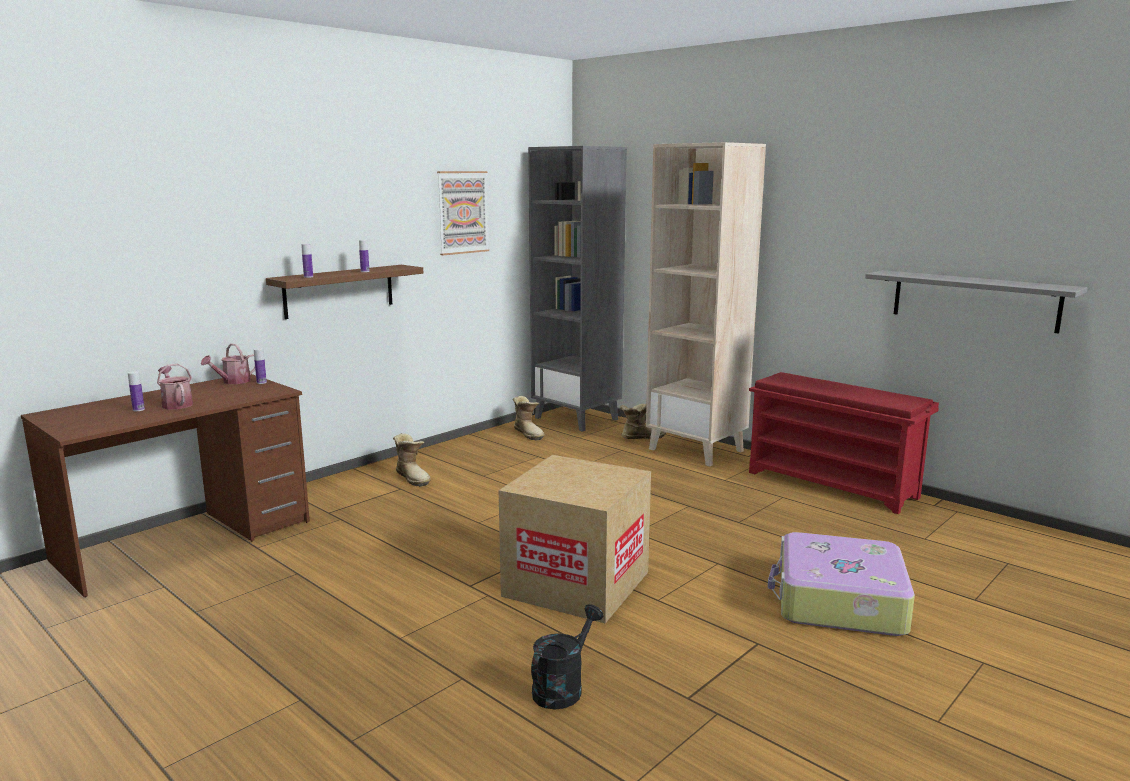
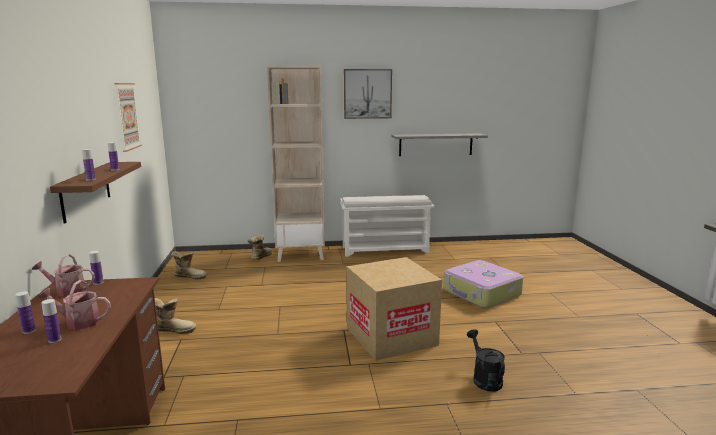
camera: 50 degrees left, 0 degrees up
watering can [200,343,255,384] -> watering can turned 105 degrees clockwise [31,254,95,297]
grey bookcase [528,146,627,432] -> none
red shoe rack [749,372,939,514] -> white shoe rack [340,195,435,257]
none -> bottle [15,291,36,334]
none -> picture [344,69,392,119]

